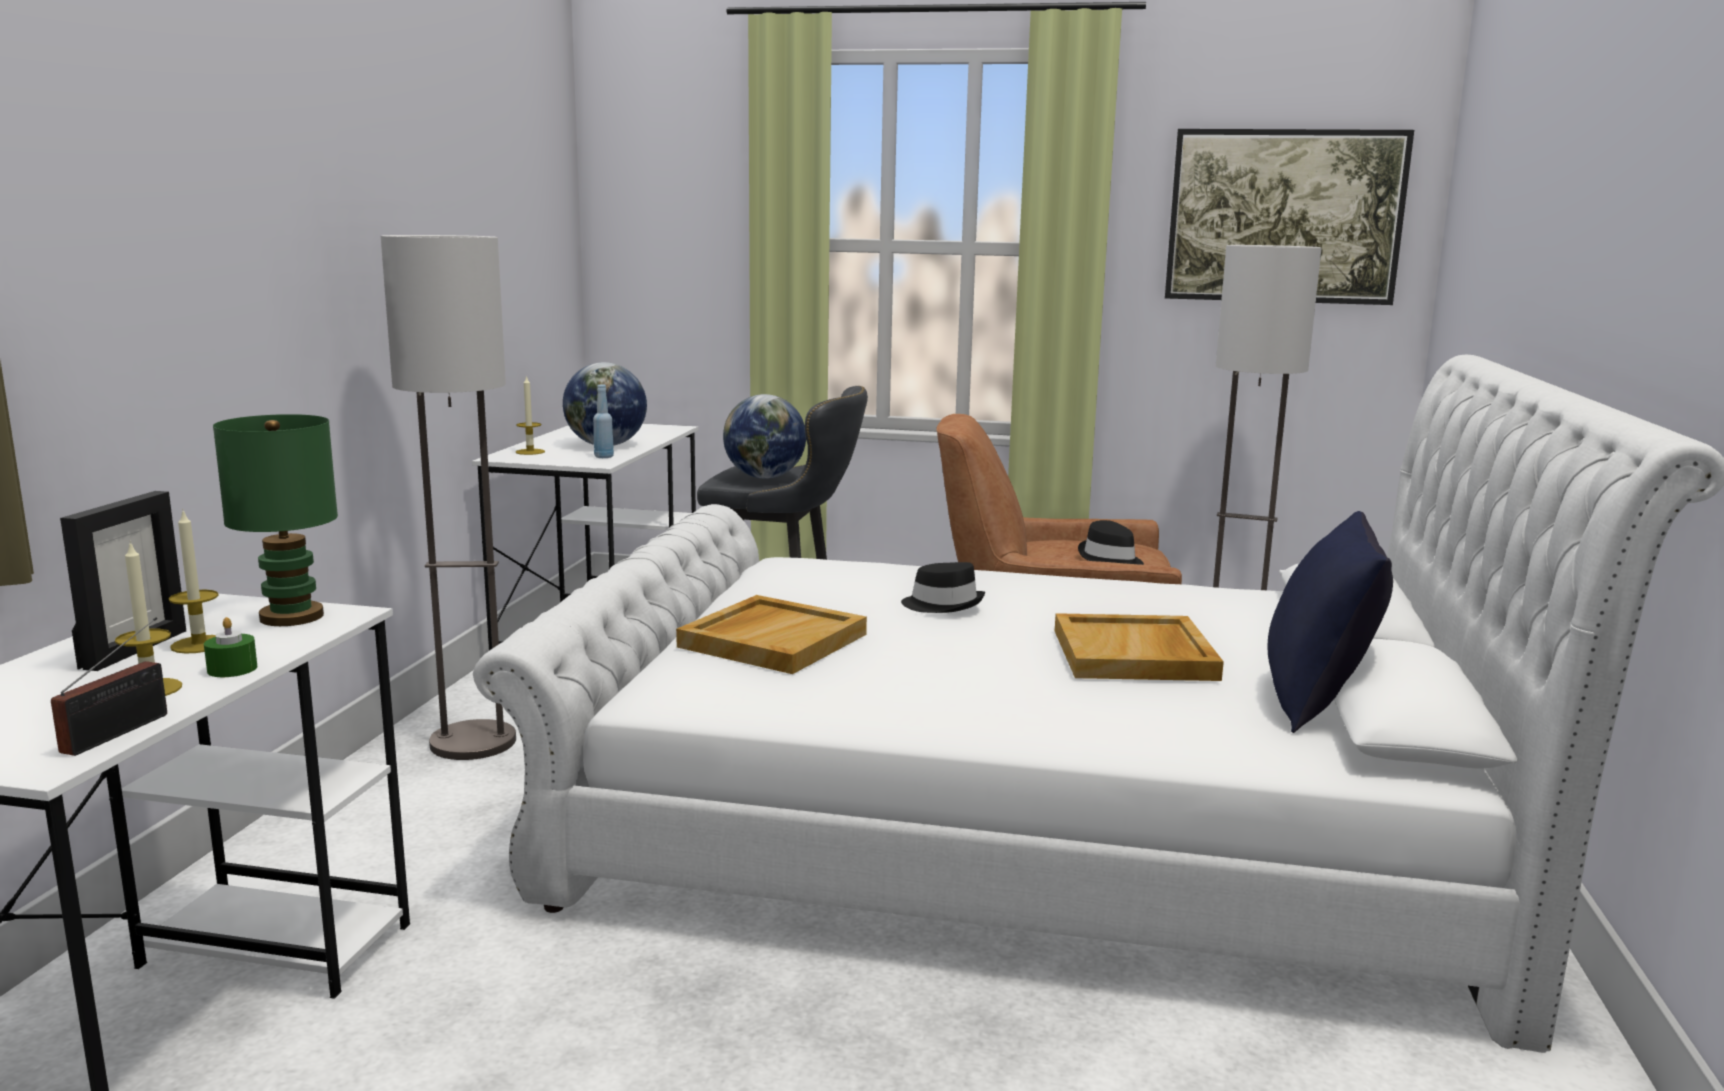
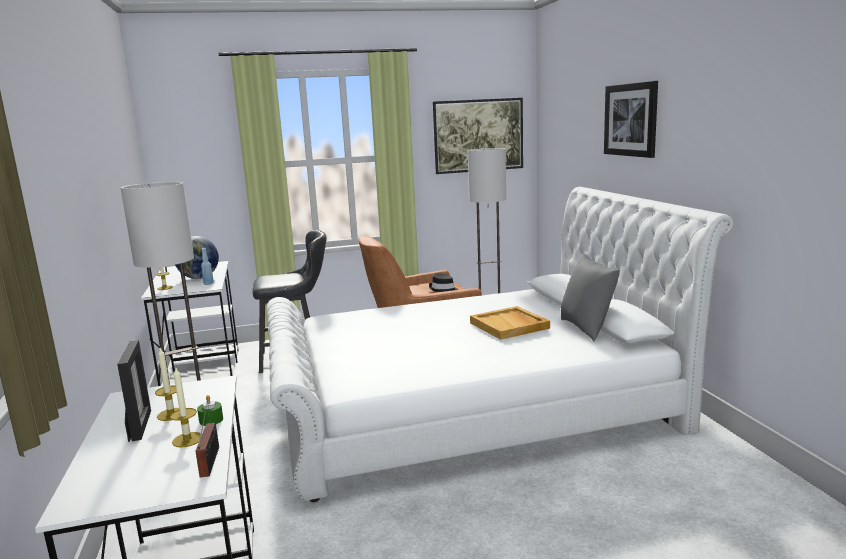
camera: 25 degrees left, 0 degrees up
green table lamp [213,414,338,626] -> none
beige tray [676,595,867,674] -> none
globe [723,394,806,479] -> none
black hat [901,562,985,613] -> none
blue pillow [1268,511,1393,733] -> grey pillow [561,253,620,341]
none -> picture [604,81,658,158]

